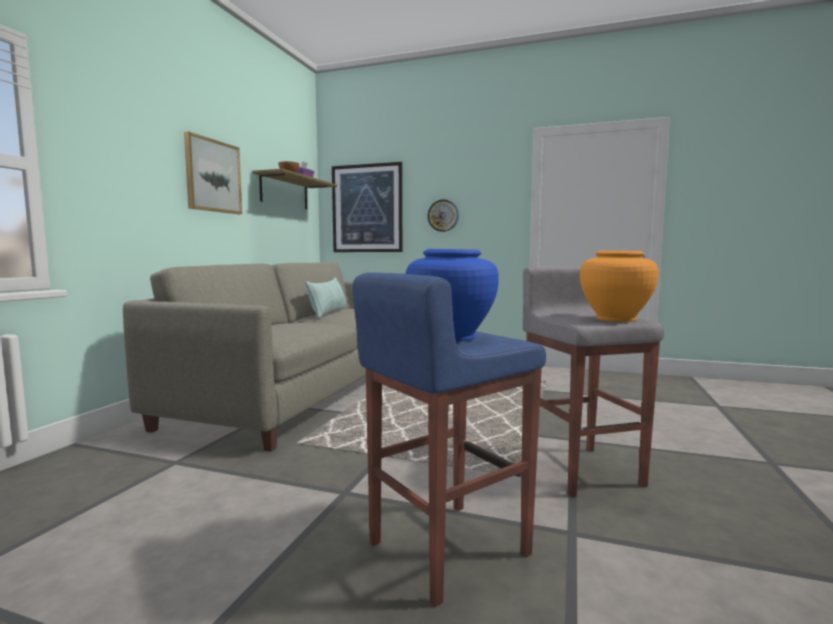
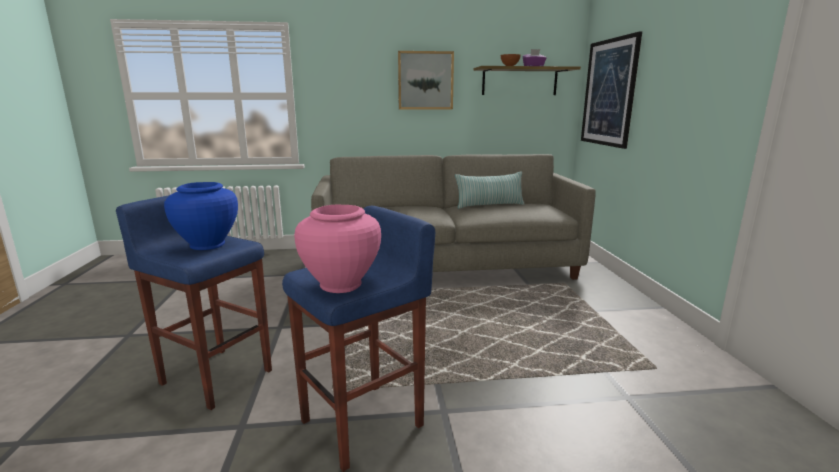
camera: 65 degrees right, 10 degrees up
wall clock [427,199,459,232] -> none
grey stool [523,266,664,498] -> blue stool [282,206,435,472]
orange vase [580,251,658,322] -> pink vase [294,205,381,293]

